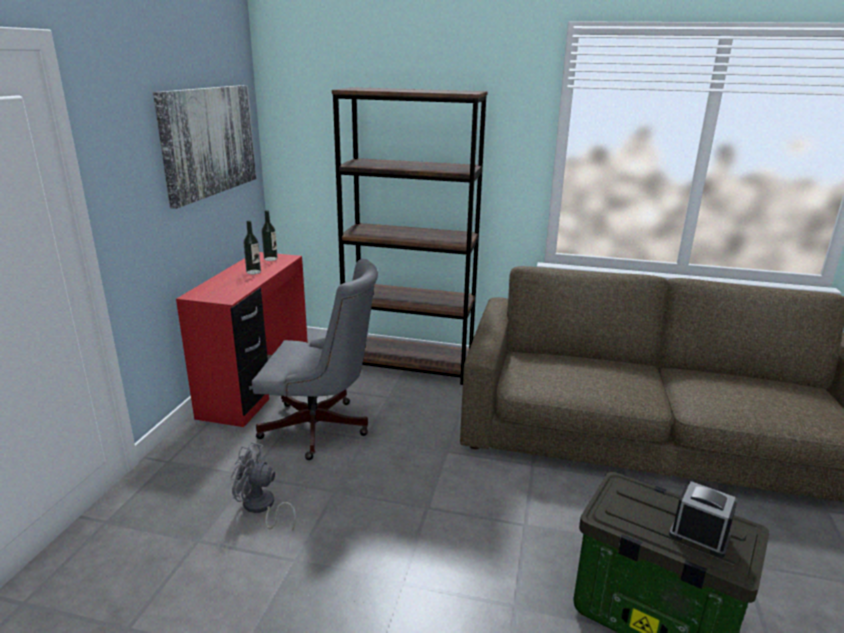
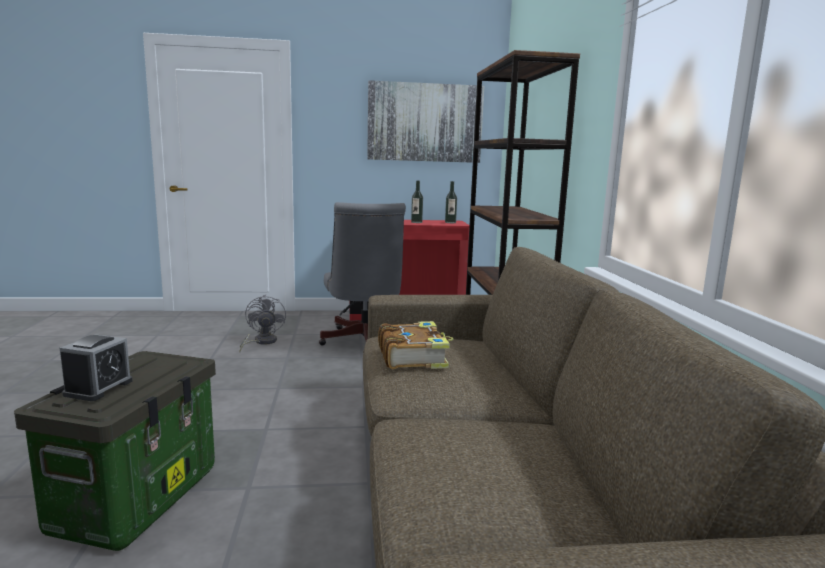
camera: 70 degrees right, 10 degrees down
none -> book [378,321,454,369]

